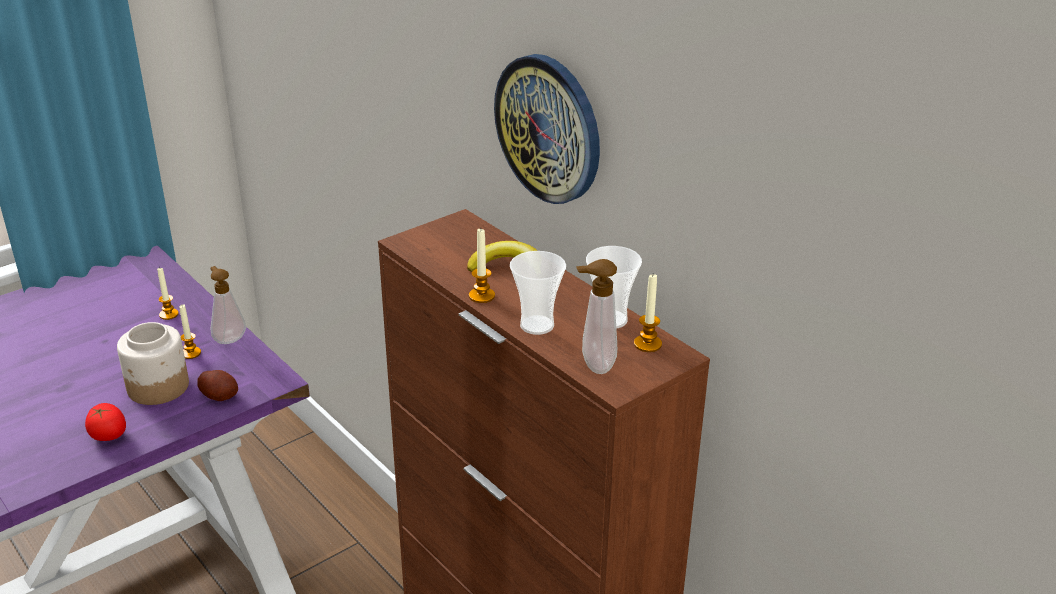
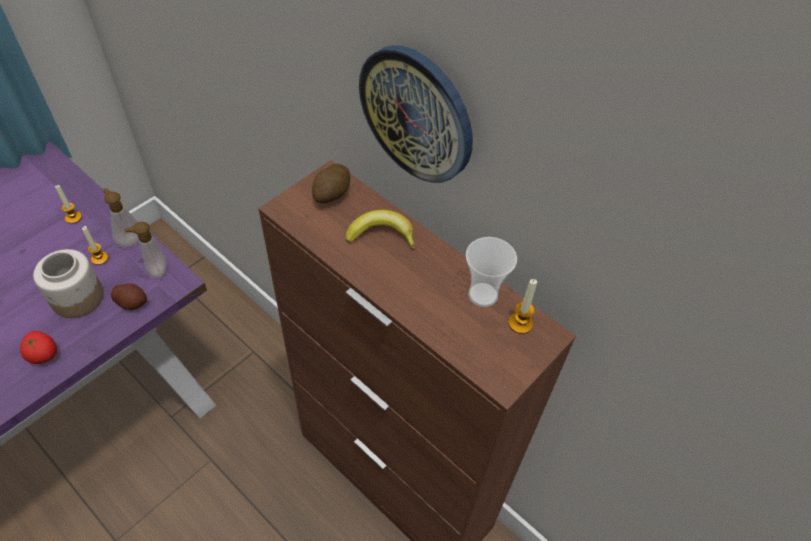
camera: 10 degrees left, 20 degrees up
candle [469,229,495,303] -> none
cup [510,251,566,335] -> none
soap dispenser [576,259,617,374] -> soap dispenser moved to [124,222,167,278]
none -> potato [312,164,350,203]

